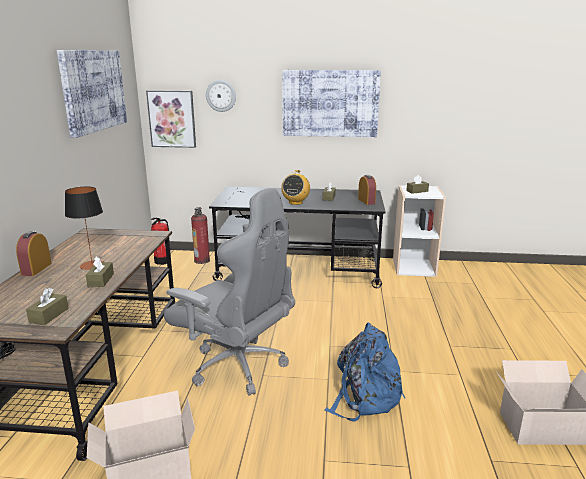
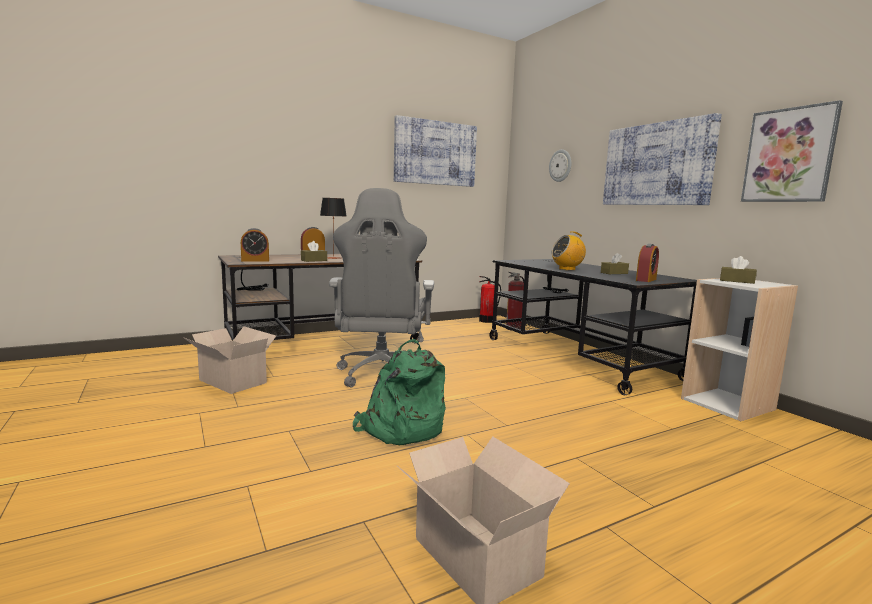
camera: 55 degrees right, 10 degrees down
brown tissue box [26,288,69,325] -> alarm clock [241,228,269,262]
picture [146,90,196,148] -> picture moved to [741,100,843,202]
blue backpack [324,322,405,422] -> green backpack [353,339,446,445]

